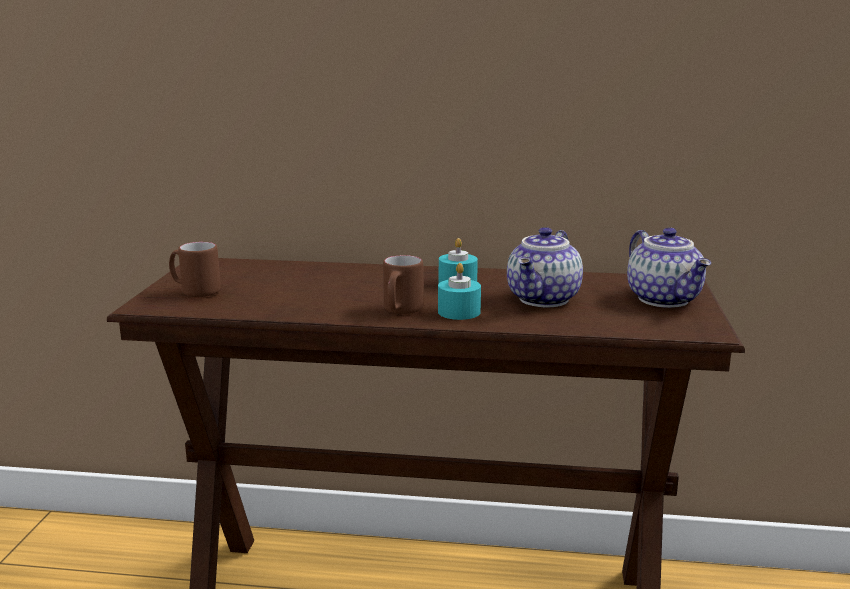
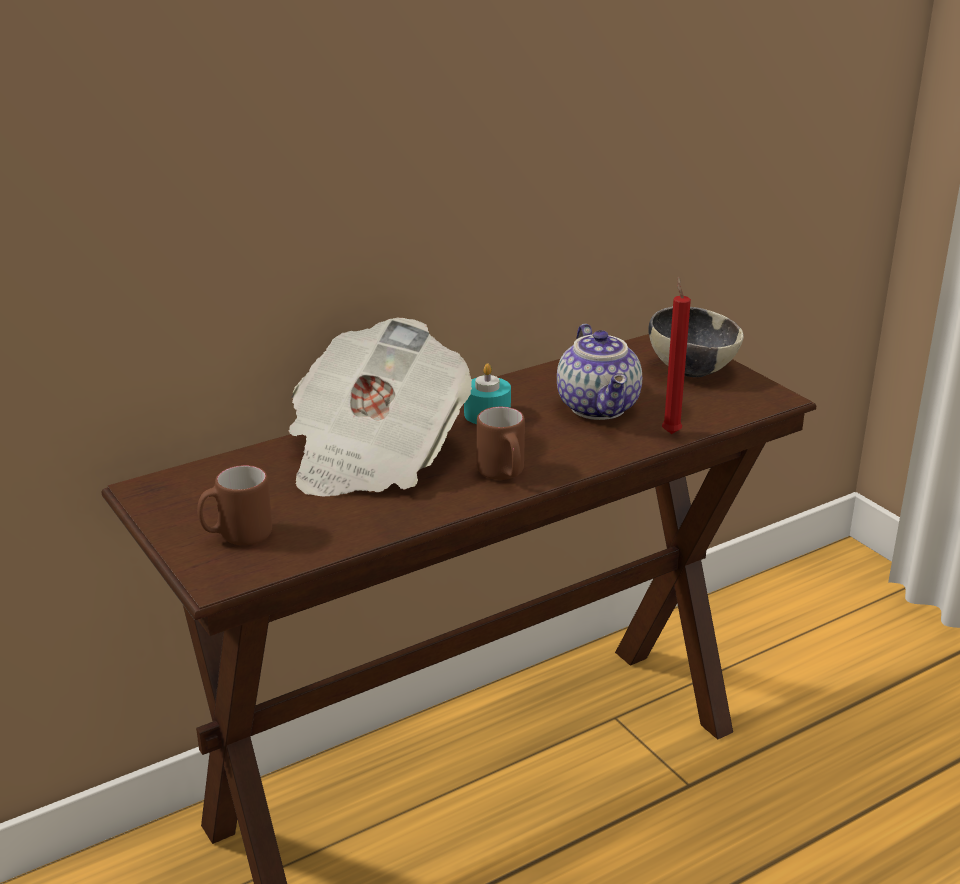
camera: 40 degrees left, 10 degrees up
turquoise candle [438,263,481,320] -> none
teapot [627,228,711,308] -> bowl [648,306,744,377]
none -> newspaper [288,318,472,497]
none -> red candle [662,276,691,434]

